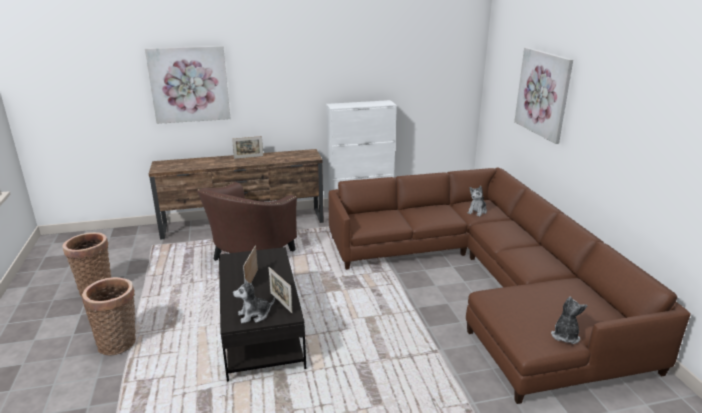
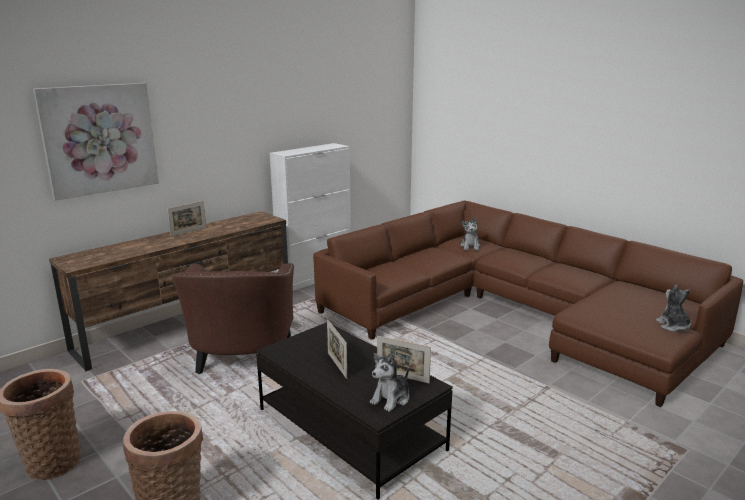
camera: 30 degrees left, 5 degrees down
picture [514,47,573,144] -> none

